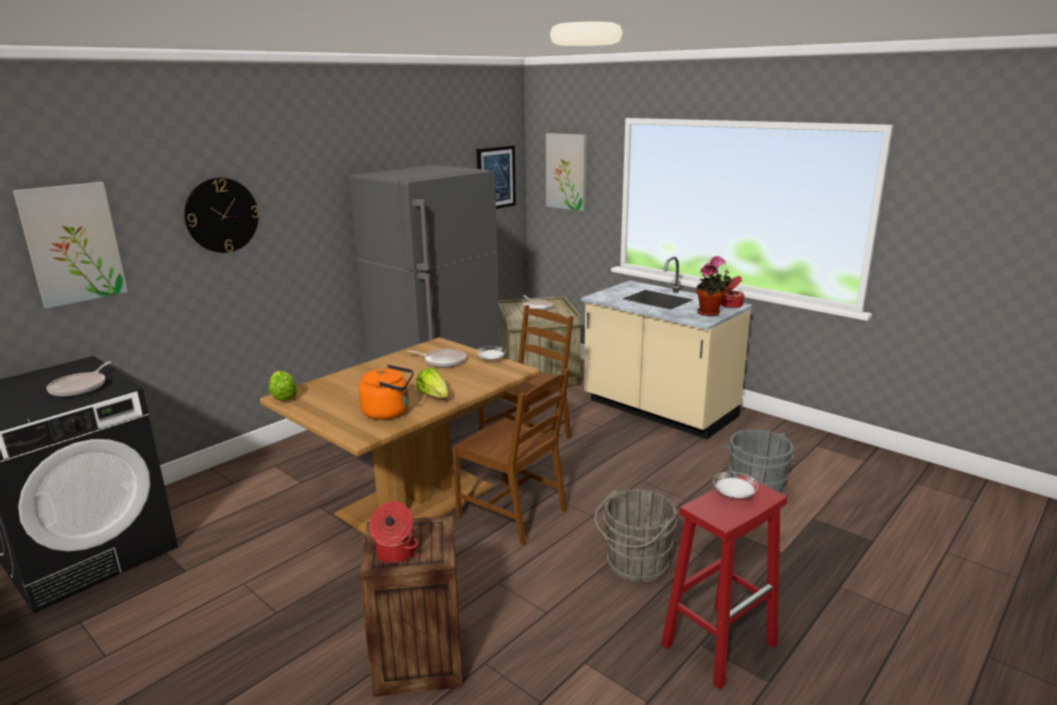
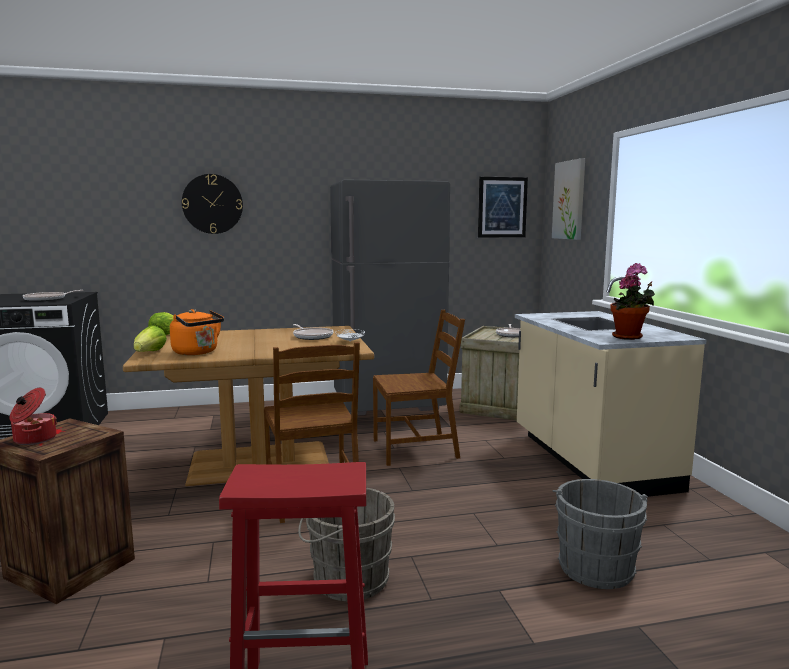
camera: 35 degrees right, 10 degrees down
picture [13,182,128,308] -> none
lettuce [416,368,448,398] -> lettuce moved to [134,326,167,352]
white plate [713,472,758,498] -> none
cooking pot [721,276,745,308] -> none

